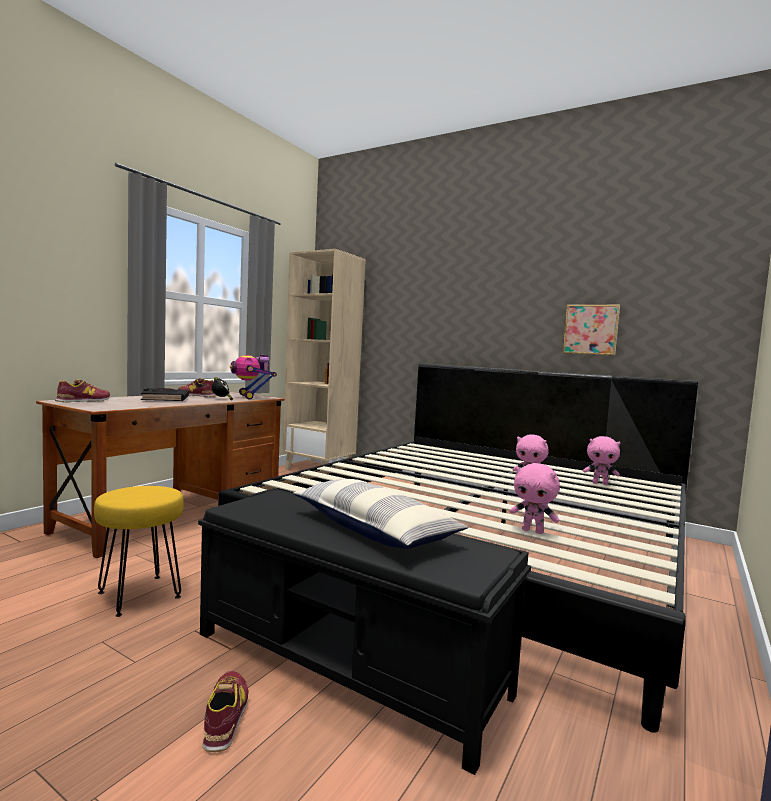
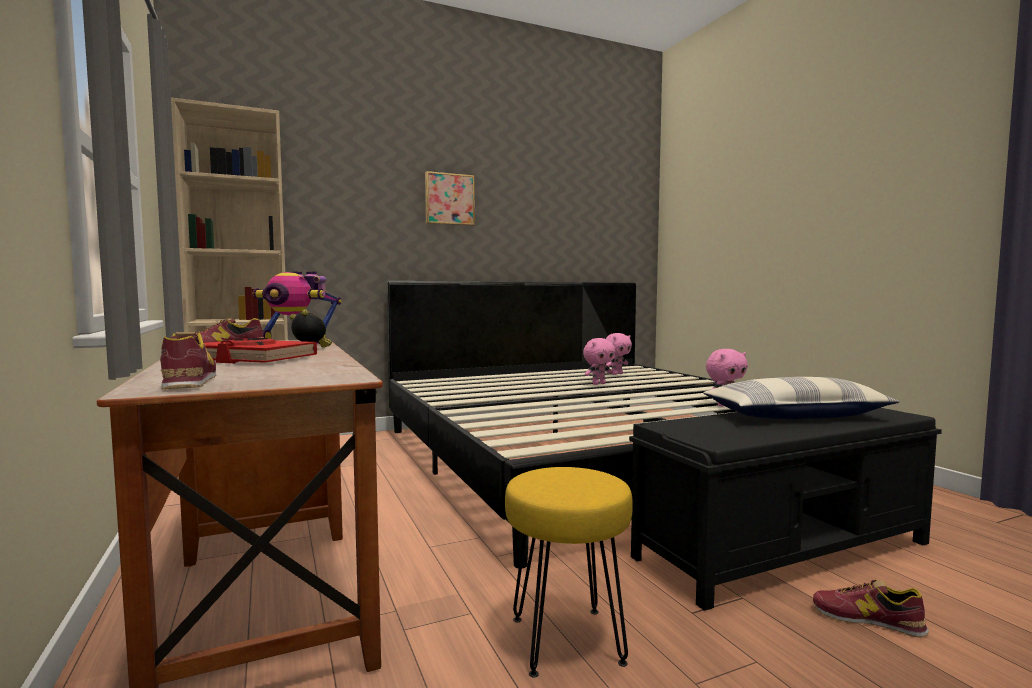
camera: 55 degrees left, 0 degrees up
black book [141,388,189,401] -> red book [204,338,317,364]
picture [563,305,620,356] -> picture moved to [425,171,475,226]

